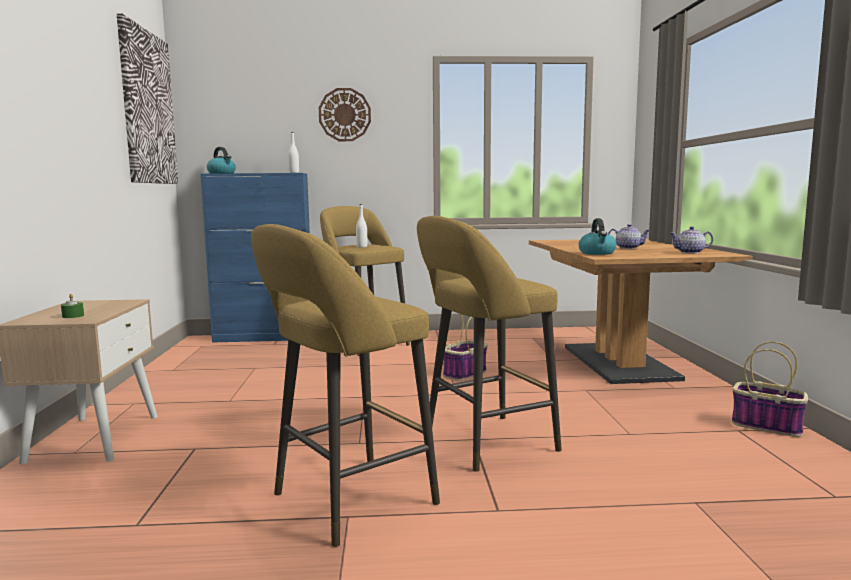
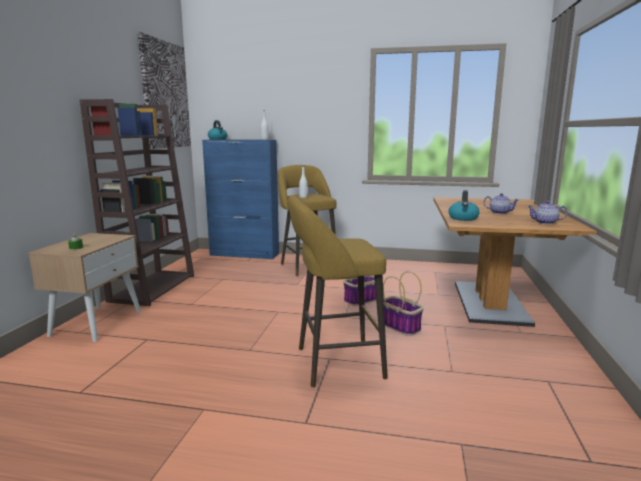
camera: 15 degrees right, 5 degrees up
yellow stool [251,224,440,547] -> none
wall clock [319,88,371,141] -> none
basket [732,341,808,437] -> basket moved to [383,271,424,336]
none -> brown bookcase [80,99,194,306]

